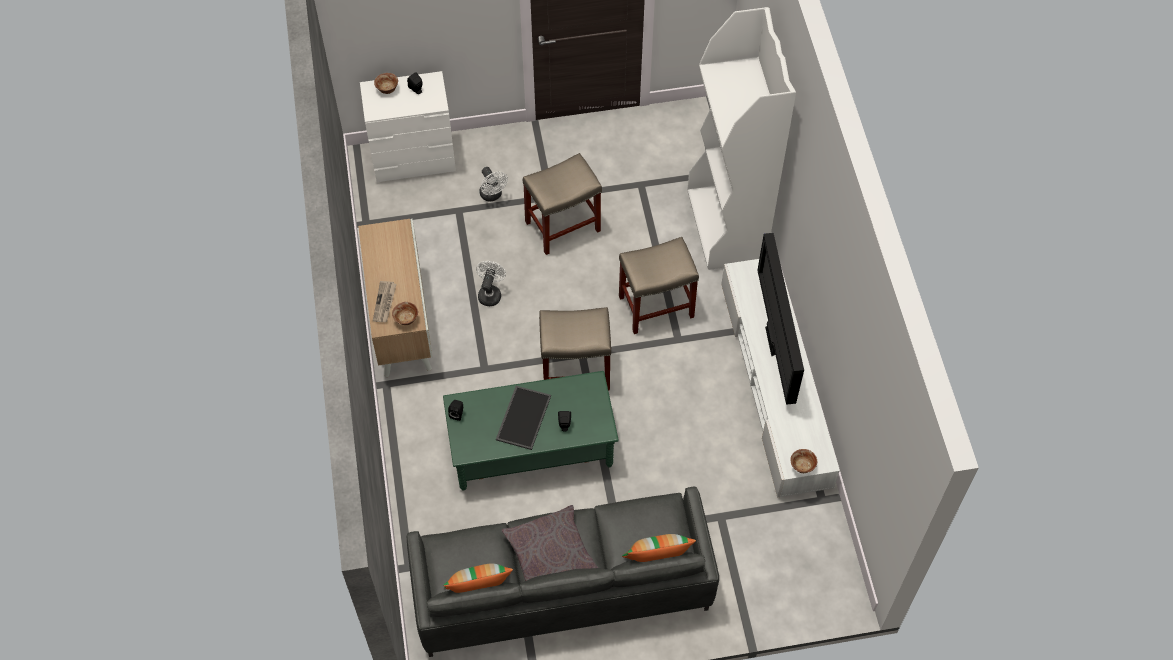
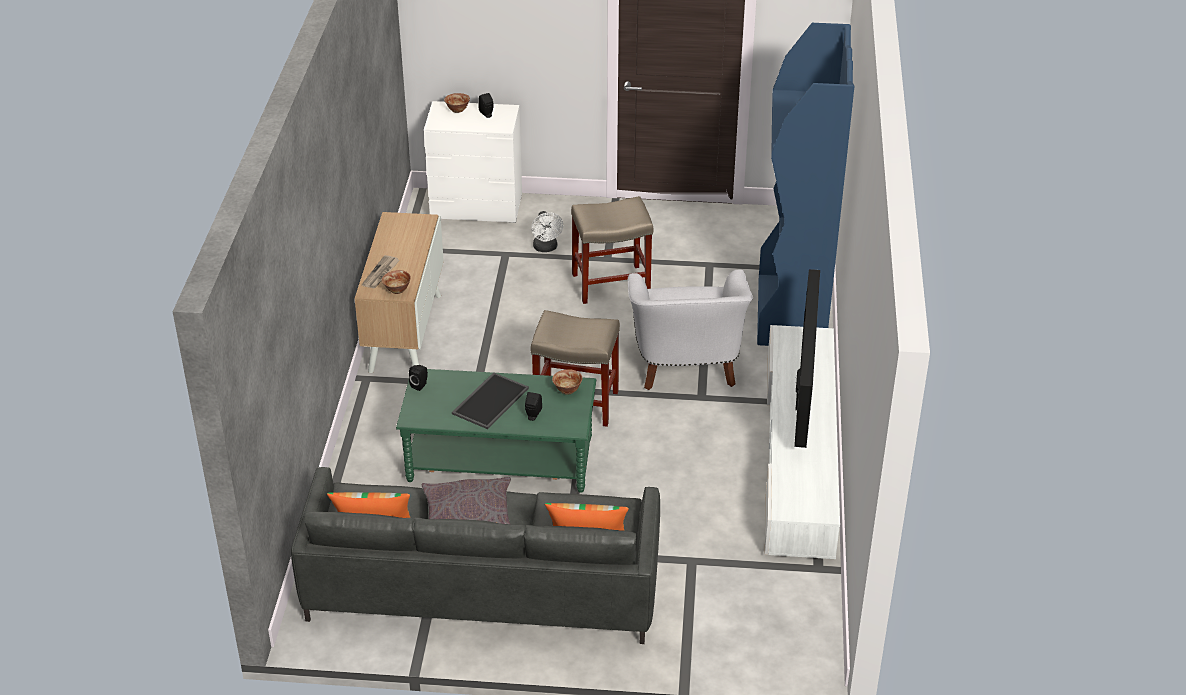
camera: 15 degrees right, 20 degrees down
white fan [476,261,506,306] -> none
beige stool [619,237,699,334] -> white armchair [628,269,753,390]
white bookcase [687,7,796,270] -> blue bookcase [757,23,854,346]
bowl [790,449,817,473] -> bowl moved to [552,369,582,395]

